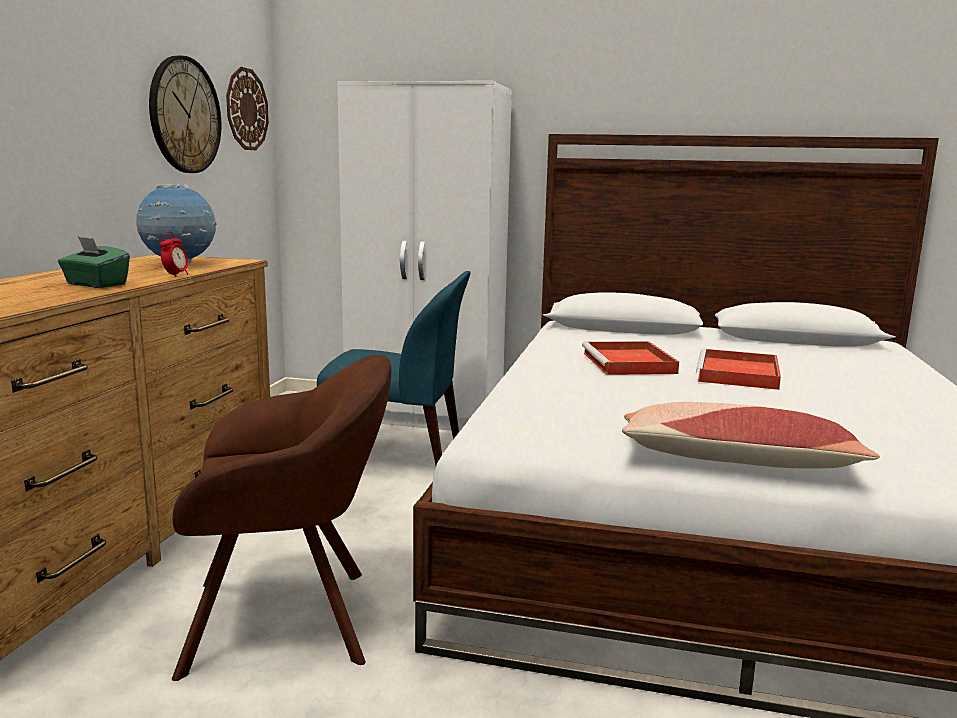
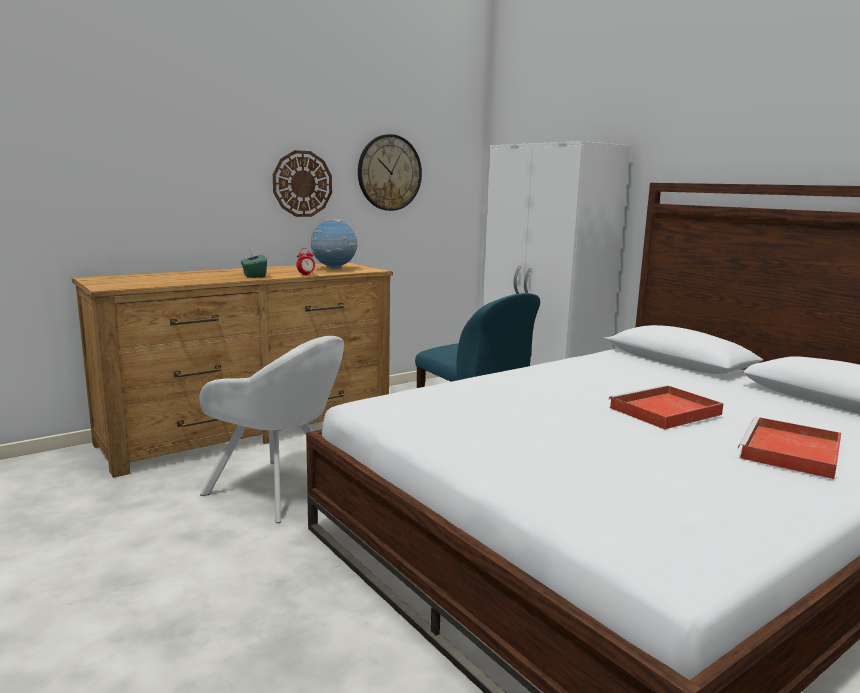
camera: 40 degrees right, 0 degrees up
brown armchair [172,355,391,681] -> white armchair [199,336,344,523]
wall clock [226,67,269,150] -> wall clock moved to [273,150,332,217]
red tray [582,341,679,375] -> red tray moved to [738,417,841,479]
pillow [622,402,880,469] -> none

